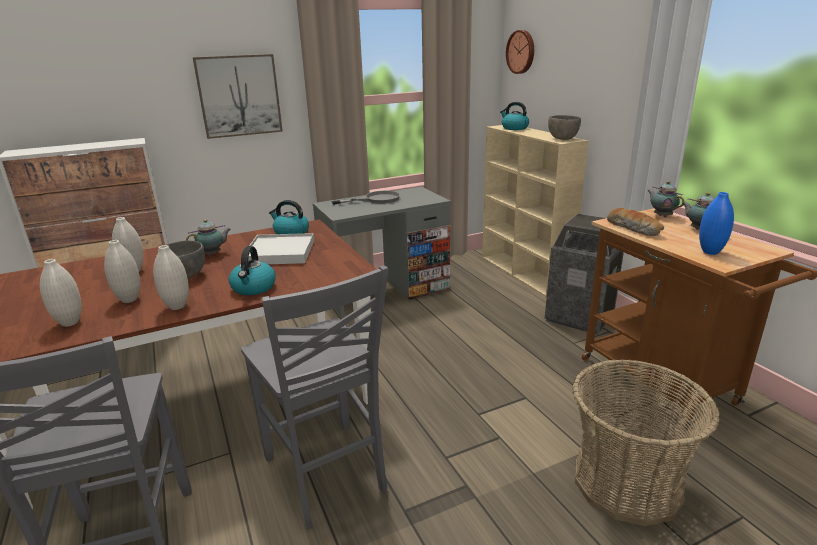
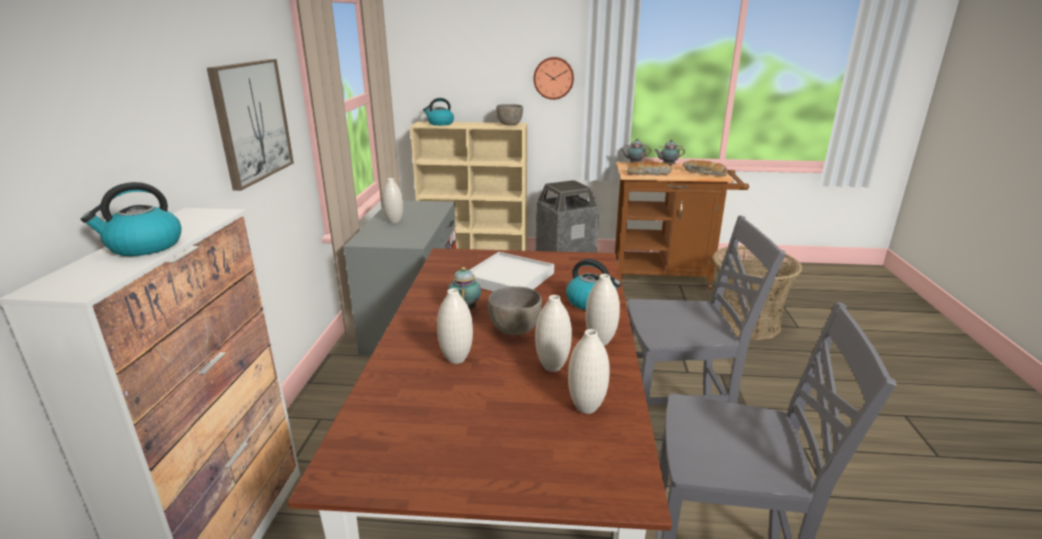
camera: 60 degrees left, 0 degrees up
kettle [269,200,309,234] -> kettle moved to [81,182,181,256]
grey frying pan [331,191,400,205] -> white vase [382,178,403,223]
wall clock [506,30,534,74] -> wall clock moved to [533,57,574,100]
blue vase [699,192,734,255] -> bread [683,160,728,176]

